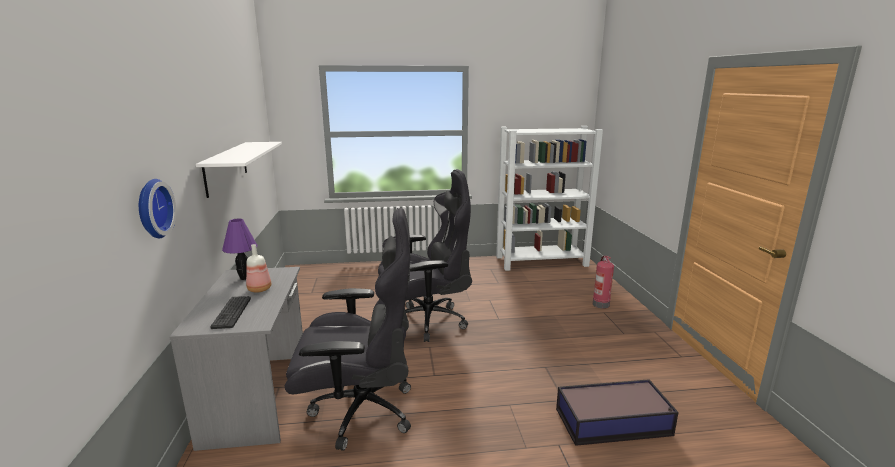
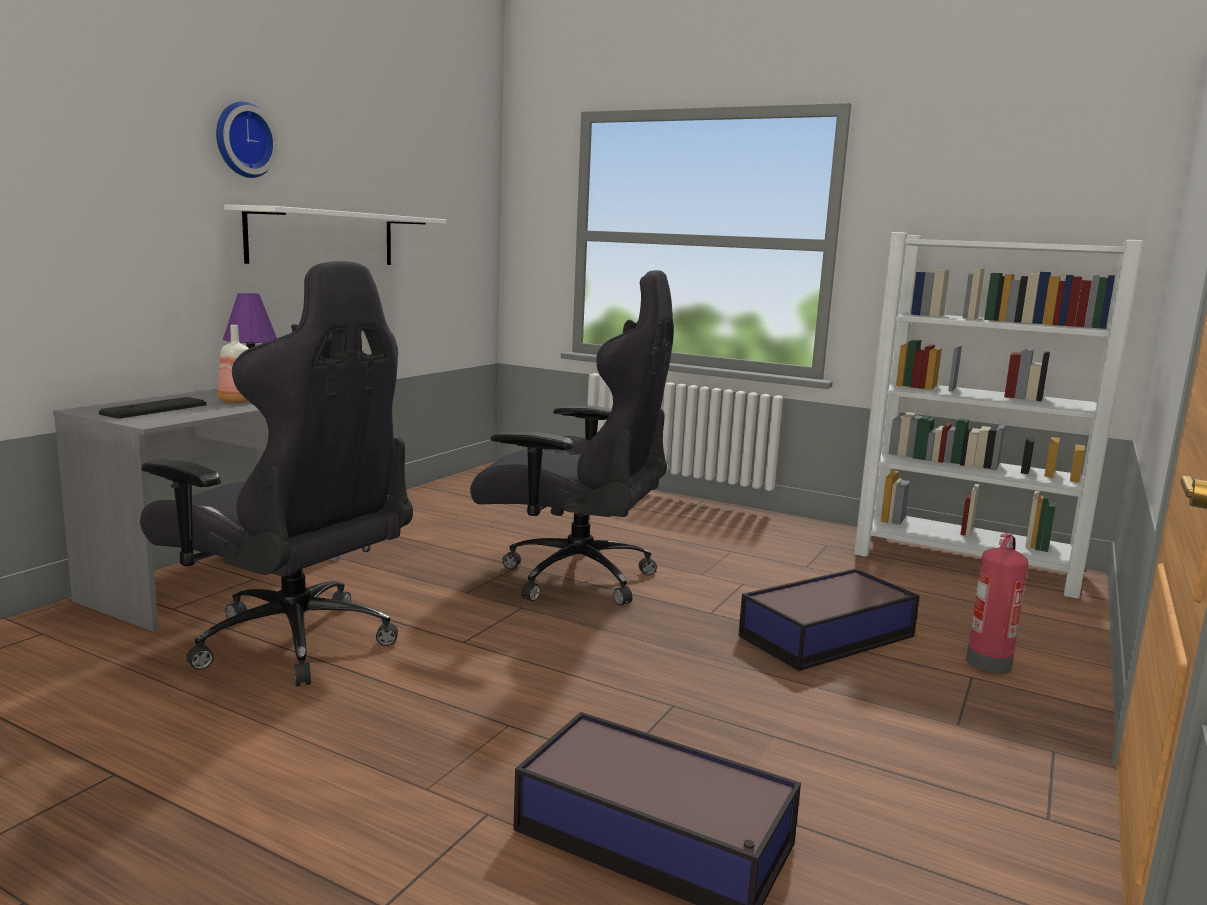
camera: 35 degrees right, 5 degrees down
wall clock [139,179,176,238] -> wall clock moved to [216,102,278,178]
none -> storage box [738,569,920,671]

